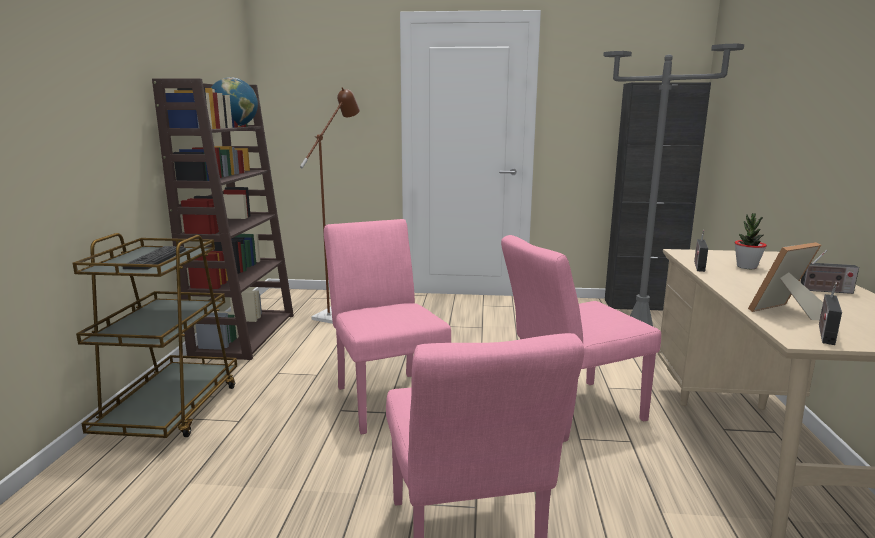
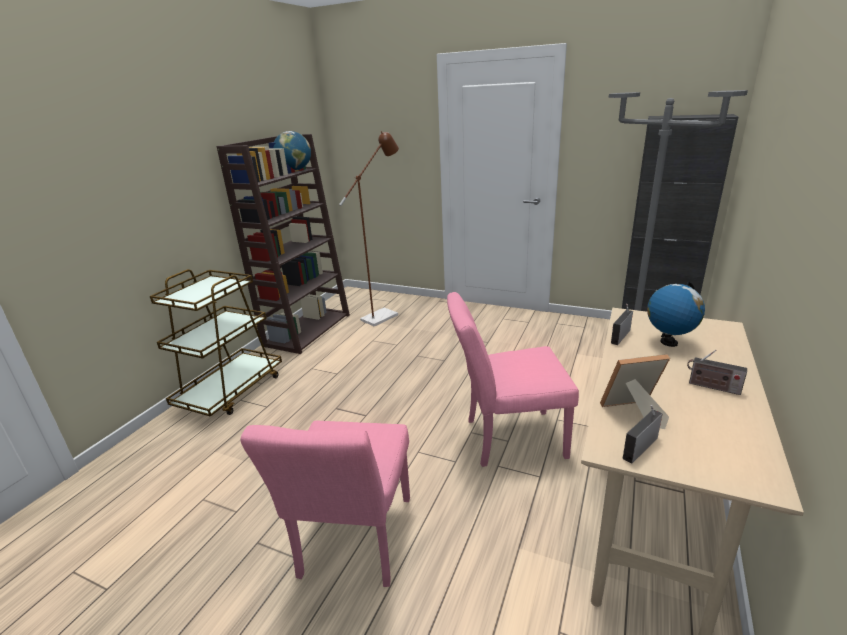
camera: 20 degrees right, 10 degrees up
keyboard [123,246,186,270] -> none
pink chair [324,219,451,435] -> none
potted plant [735,213,767,269] -> globe [647,281,705,347]

